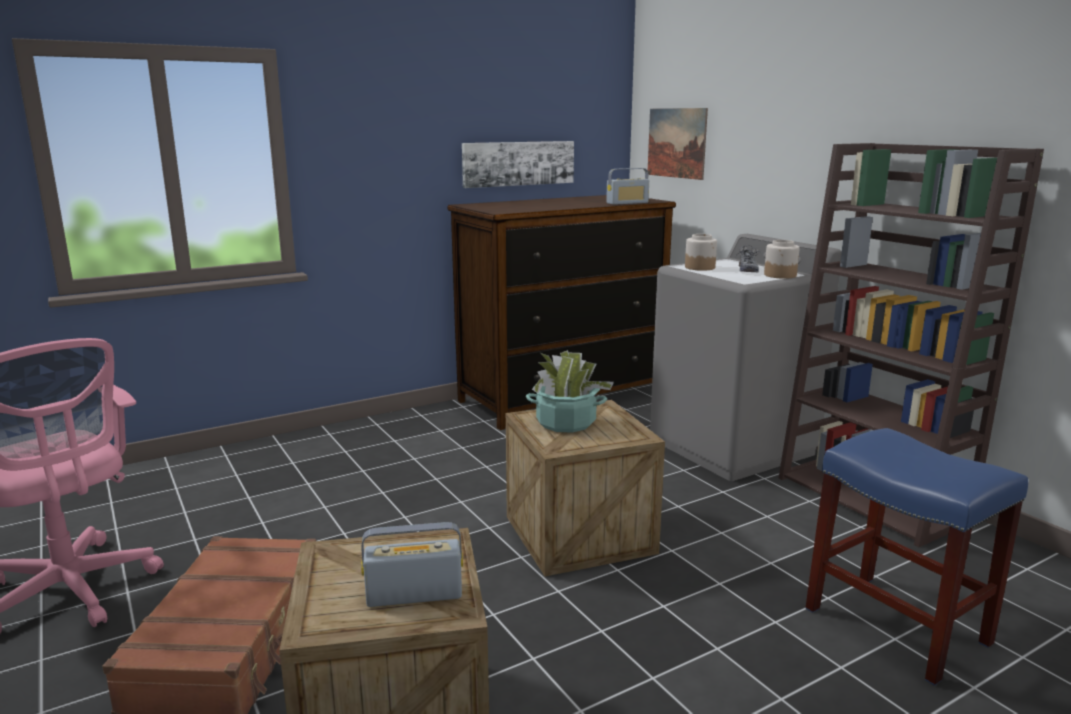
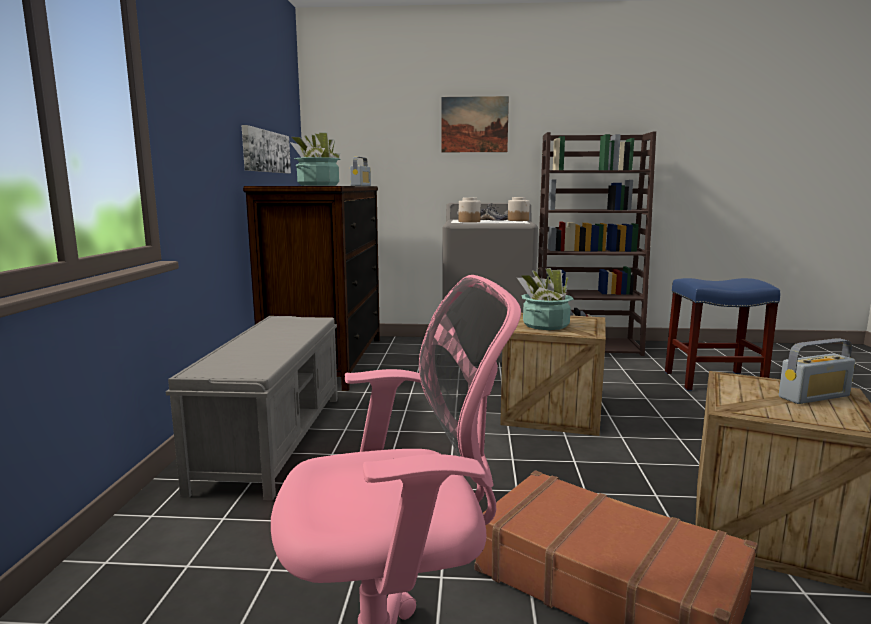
camera: 55 degrees left, 5 degrees down
radio [361,522,463,607] -> radio turned 135 degrees counterclockwise [778,338,855,404]
picture [648,108,708,180] -> picture moved to [441,96,509,152]
none -> grey bench [166,316,338,501]
none -> potted plant [290,132,341,186]

